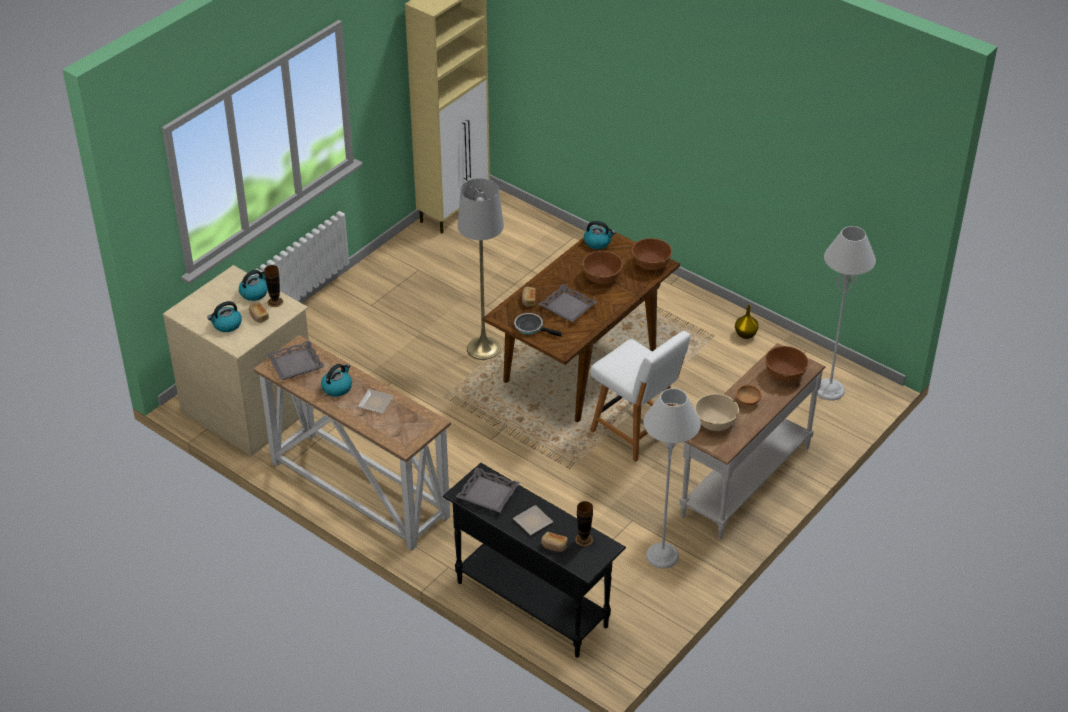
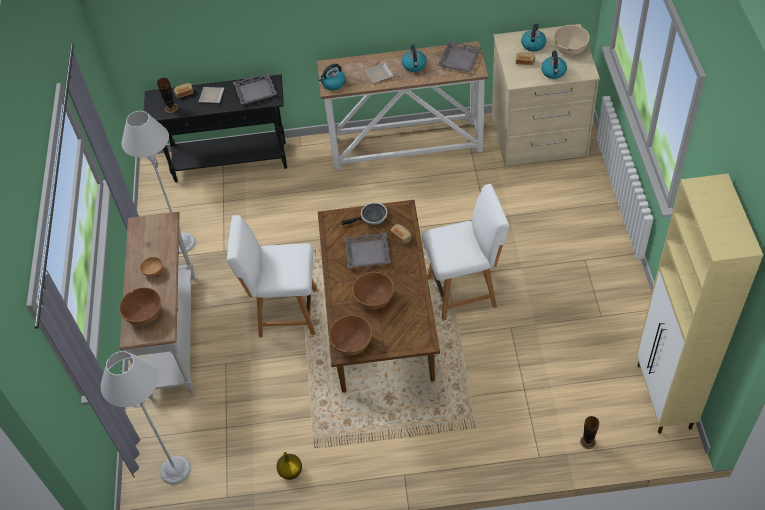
camera: 140 degrees right, 10 degrees up
vase [264,265,283,307] -> vase moved to [580,416,599,449]
grey floor lamp [458,178,504,360] -> white chair [422,184,509,321]
kettle [584,221,616,249] -> kettle moved to [318,64,346,90]
beige bowl [694,394,739,431] -> beige bowl moved to [553,25,590,56]

